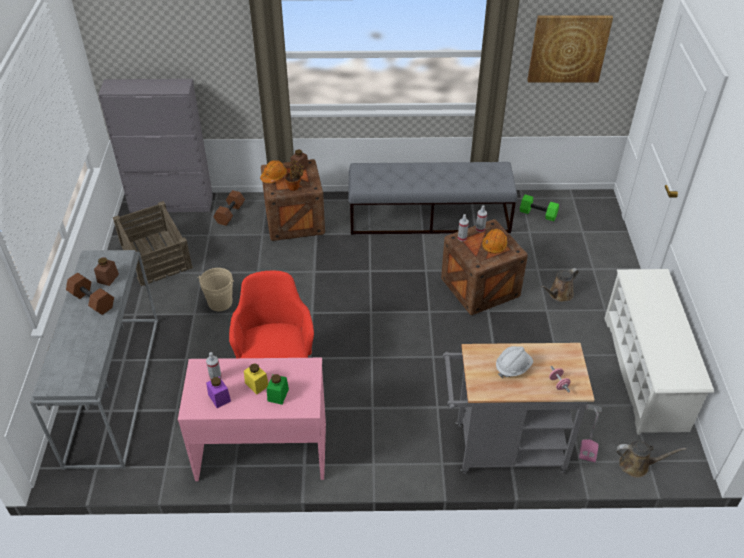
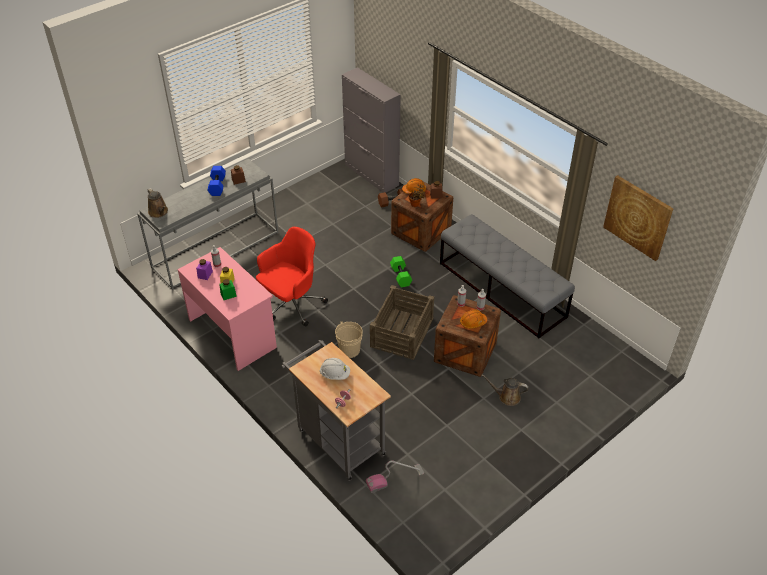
camera: 50 degrees right, 0 degrees up
brown dumbbell [66,273,114,315] -> blue dumbbell [207,166,226,196]
crate [113,201,193,286] -> crate moved to [370,285,434,360]
beige bucket [197,268,234,311] -> beige bucket moved to [335,321,363,358]
green dumbbell [520,195,559,221] -> green dumbbell moved to [390,256,412,287]
white shoe rack [604,269,714,435] -> none
brown watering can [616,441,686,478] -> brown watering can moved to [147,188,168,218]

